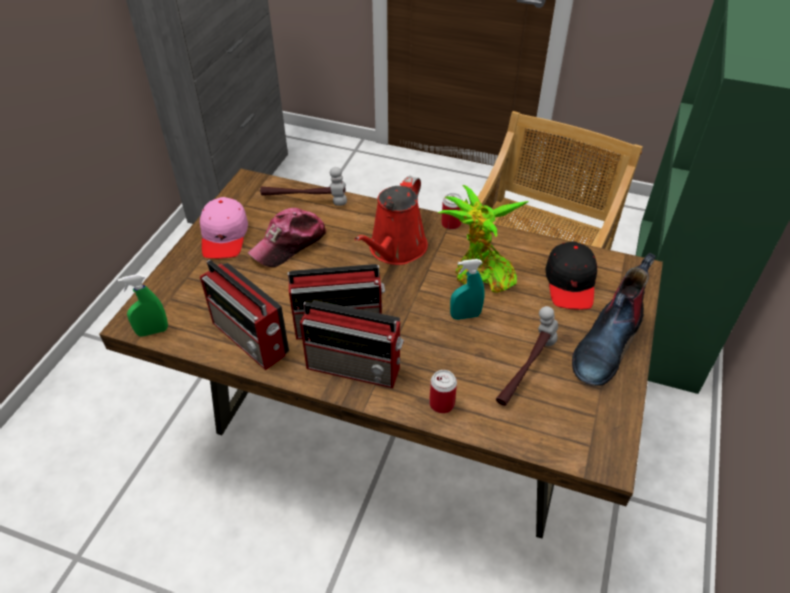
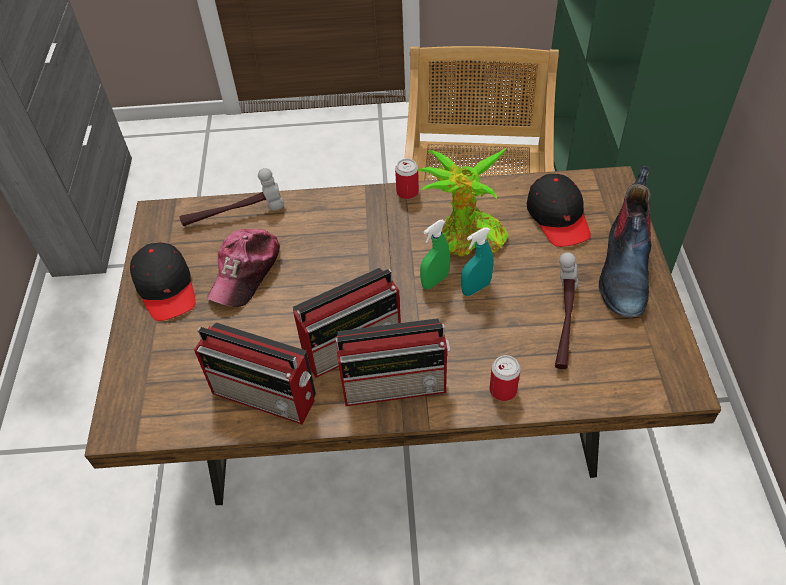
camera: 20 degrees left, 5 degrees up
green spray bottle [118,274,168,337] -> green spray bottle moved to [420,220,450,289]
pink cap [200,197,248,259] -> black cap [130,242,196,321]
red watering can [355,176,428,265] -> none

